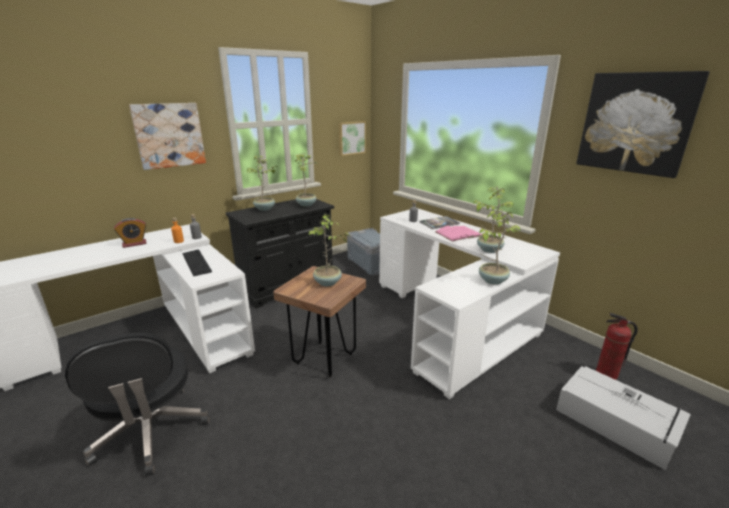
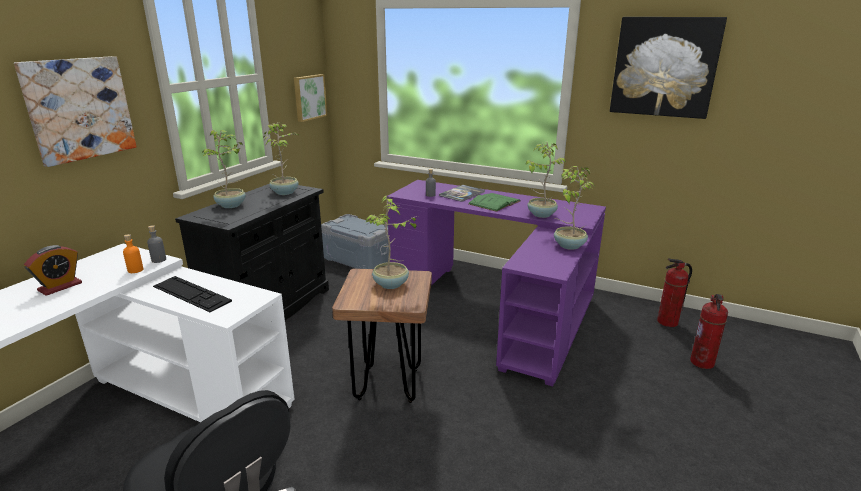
camera: 25 degrees left, 0 degrees up
white desk [379,209,560,399] -> purple desk [387,180,606,386]
pink book [436,226,482,241] -> green book [468,193,520,212]
grey storage box [556,366,691,470] -> fire extinguisher [690,294,728,369]

